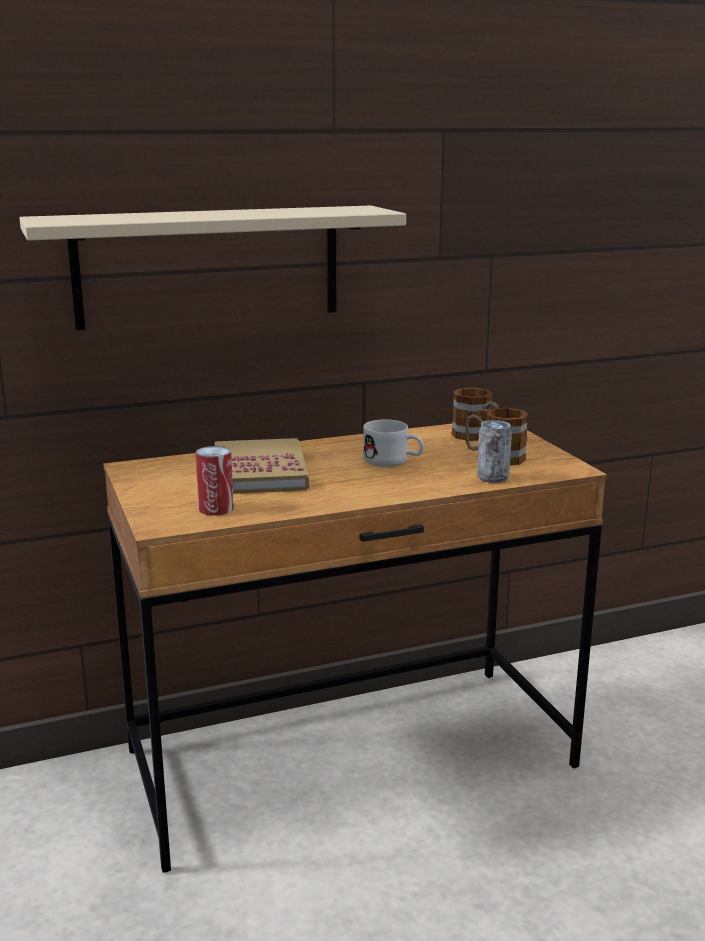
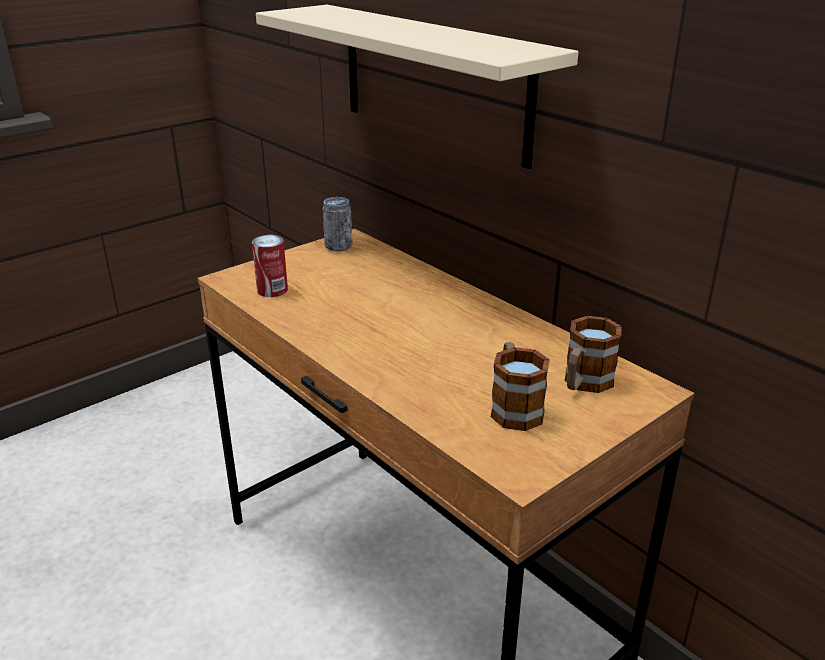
camera: 70 degrees right, 10 degrees up
book [215,438,309,494] -> none
white mug [363,420,424,467] -> none
can [477,420,512,483] -> can moved to [322,197,352,252]

